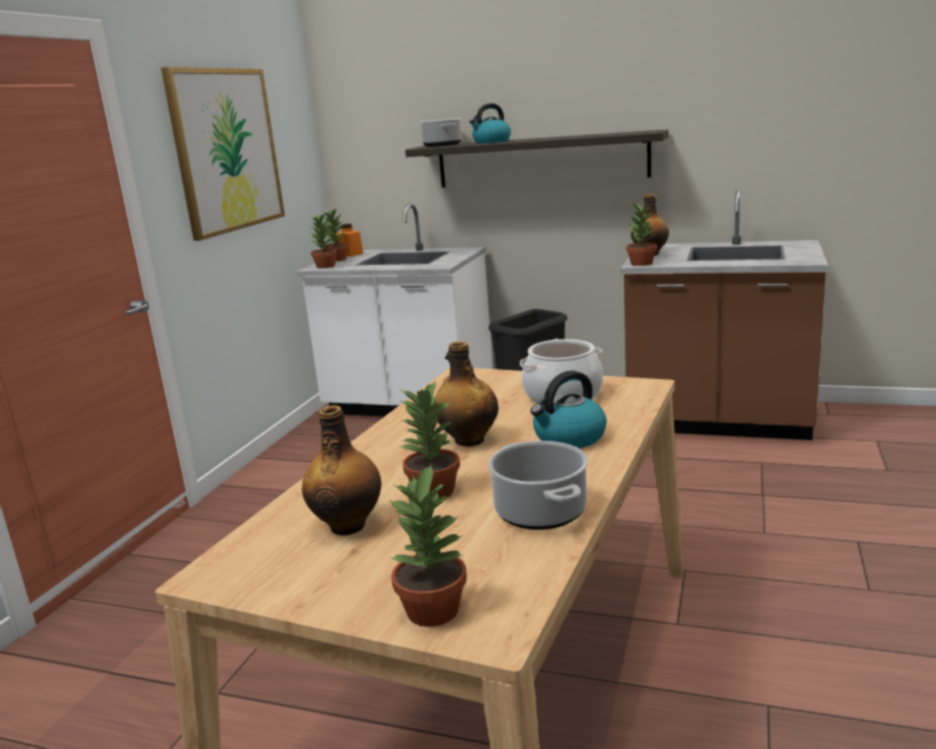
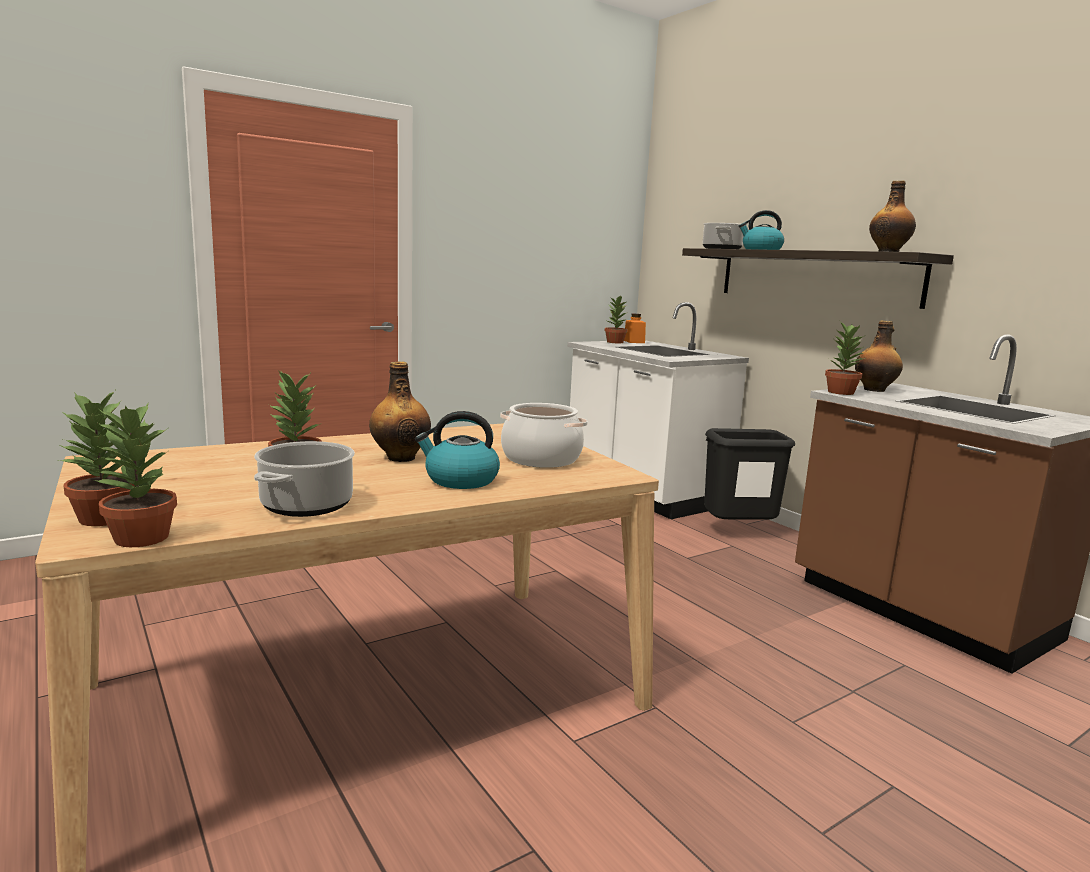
camera: 35 degrees right, 5 degrees down
picture [161,67,285,241] -> none
bottle [302,405,381,535] -> bottle moved to [869,181,916,252]
potted plant [309,213,337,268] -> potted plant moved to [94,402,177,547]

